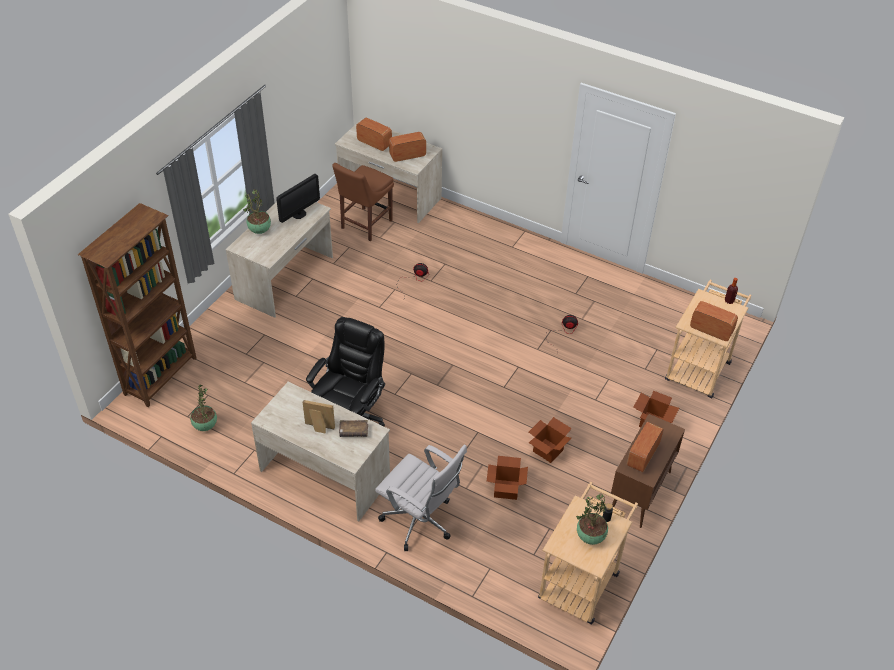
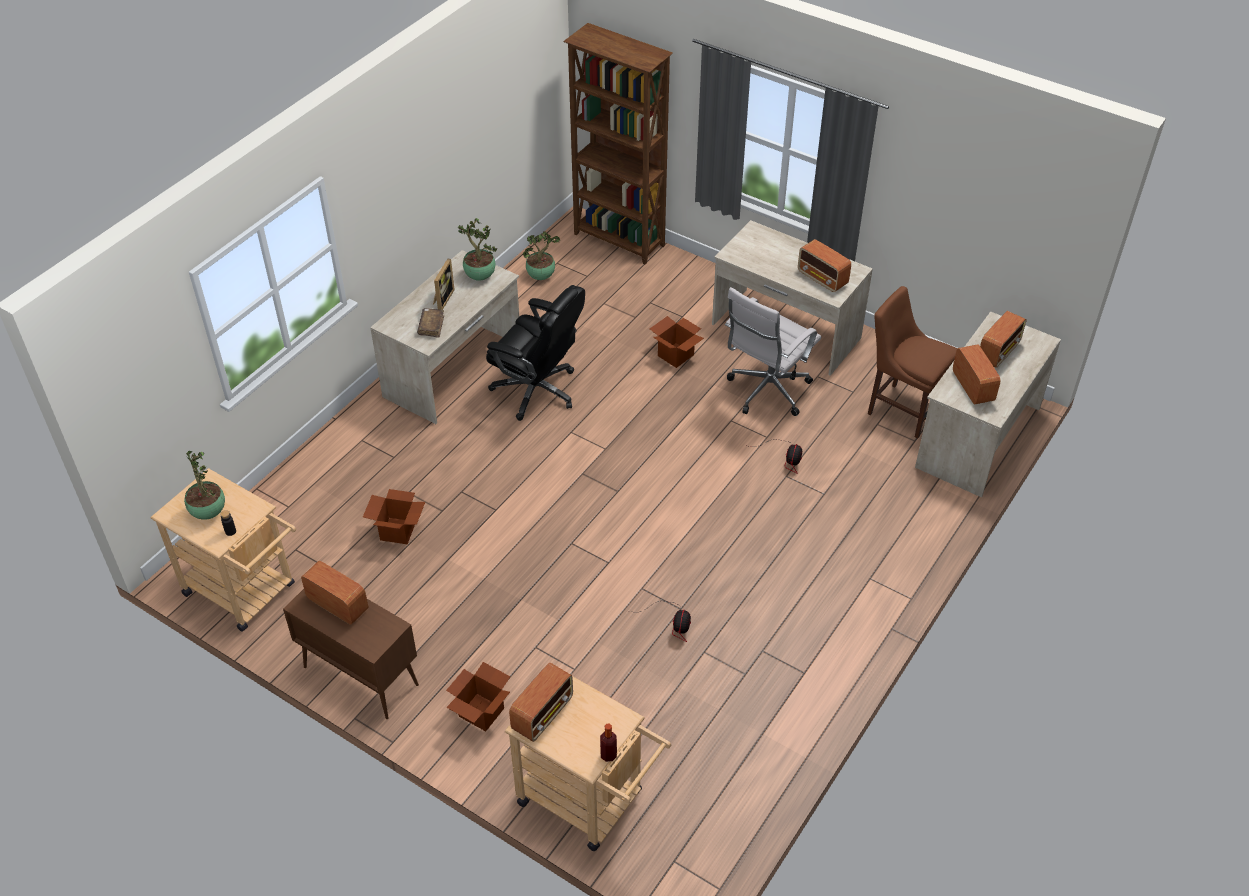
camera: 95 degrees right, 0 degrees up
potted plant [243,189,271,234] -> potted plant moved to [458,218,498,281]
monitor [276,174,320,223] -> radio [798,239,851,292]
white office chair [375,444,467,551] -> white office chair moved to [725,287,821,416]
cardboard box [529,417,572,463] -> cardboard box moved to [650,316,704,368]

